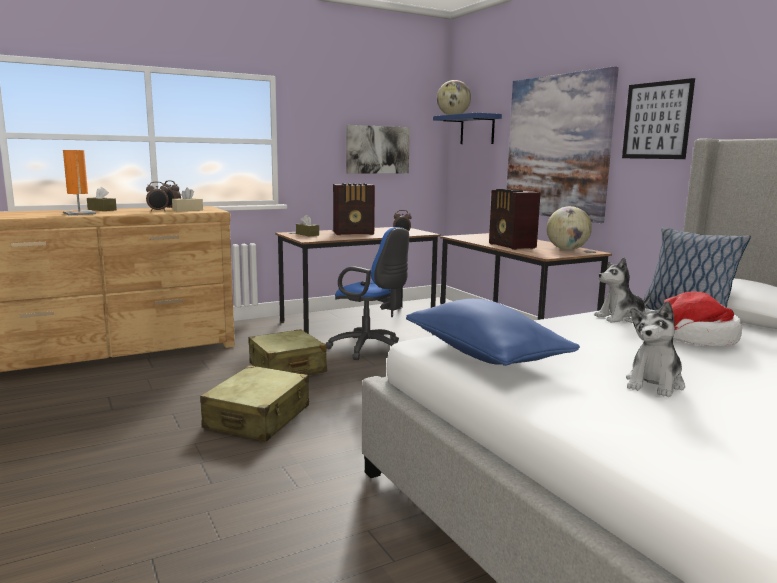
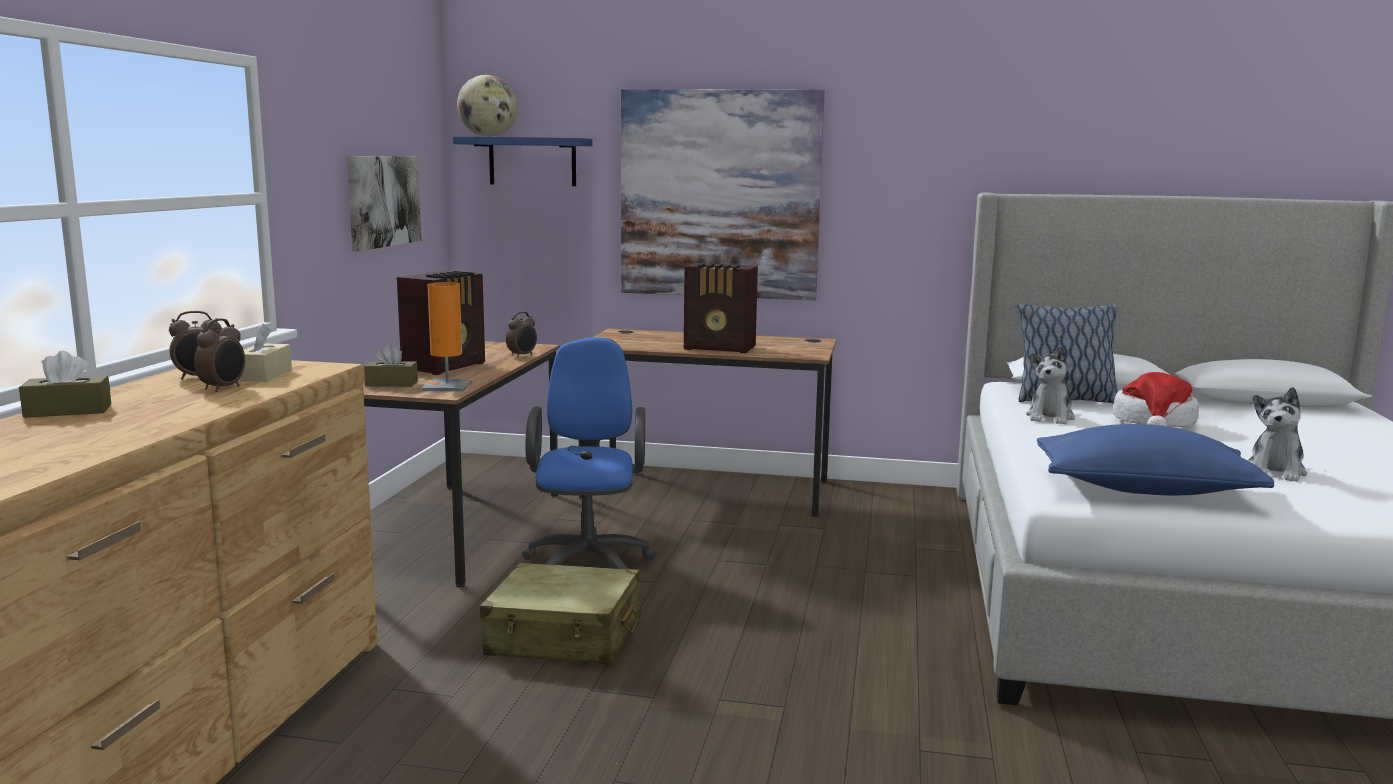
camera: 50 degrees left, 0 degrees up
orange table lamp [63,150,96,215] -> orange table lamp moved to [422,282,472,391]
beige suitcase [200,365,309,442] -> none
blue office chair [326,227,409,360] -> blue office chair turned 75 degrees counterclockwise [522,337,656,569]
globe [547,206,592,250] -> none
picture [622,78,695,159] -> none
plush toy [626,301,685,397] -> plush toy turned 45 degrees clockwise [1248,387,1308,482]

